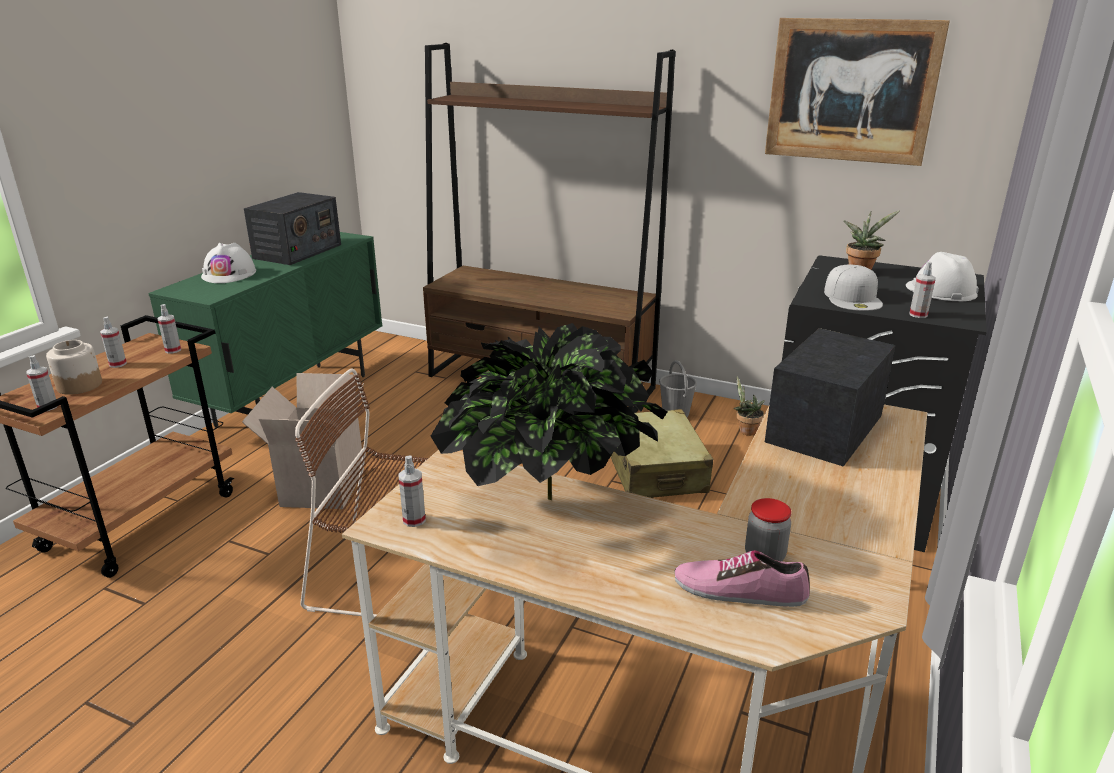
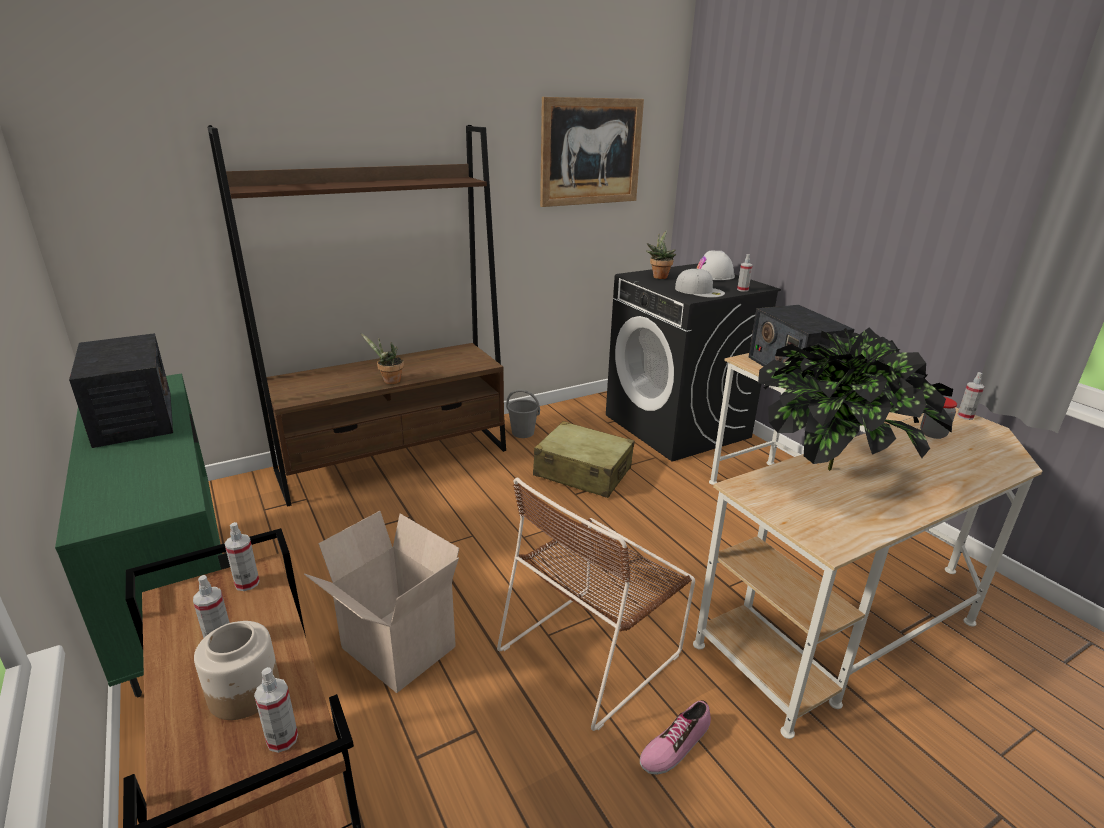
camera: 55 degrees left, 0 degrees up
white hard hat [201,243,256,283] -> none
spray bottle [398,455,426,527] -> spray bottle moved to [957,372,985,420]
shoe [675,550,810,607] -> shoe moved to [640,700,711,775]
potted plant [734,376,764,436] -> potted plant moved to [361,333,404,384]

